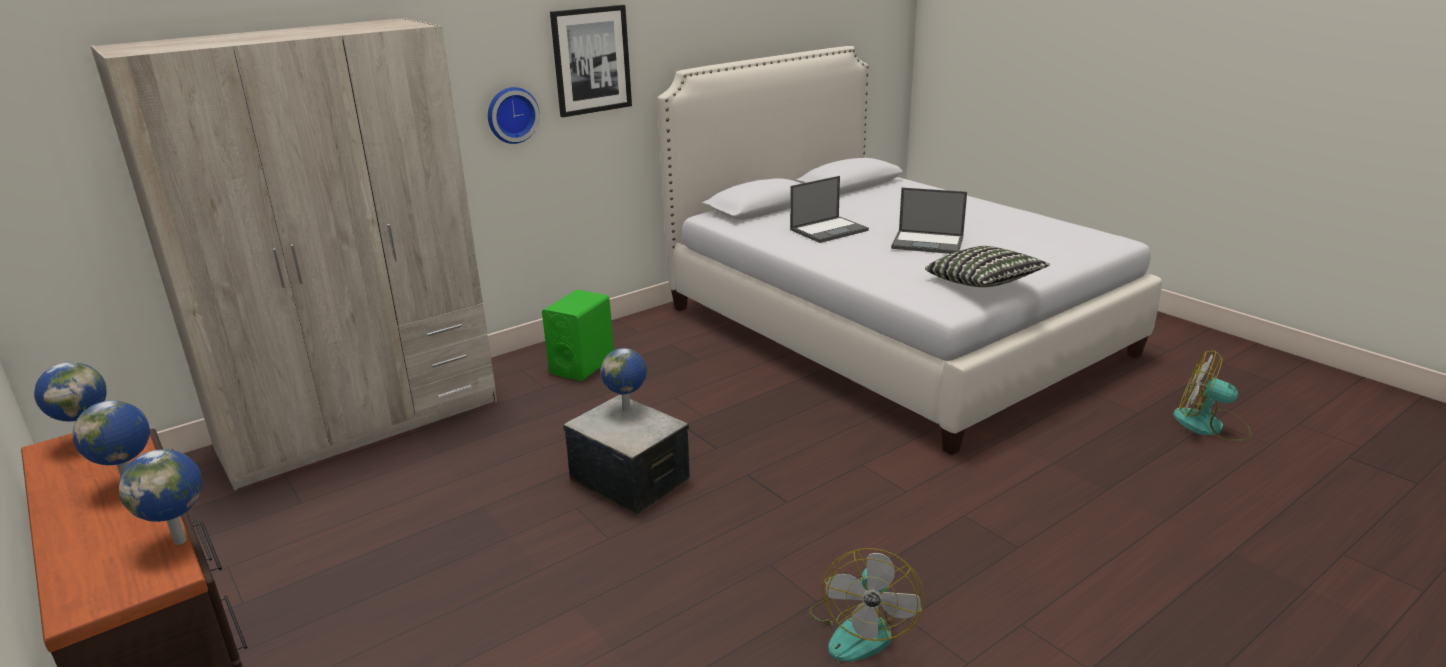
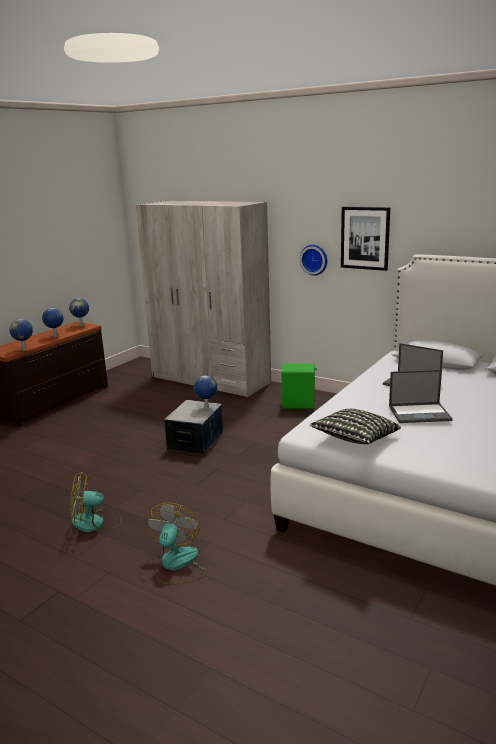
camera: 70 degrees right, 5 degrees down
laptop [891,188,967,254] -> laptop turned 90 degrees counterclockwise [389,370,453,423]
fan [1173,351,1251,441] -> fan moved to [145,503,207,584]

